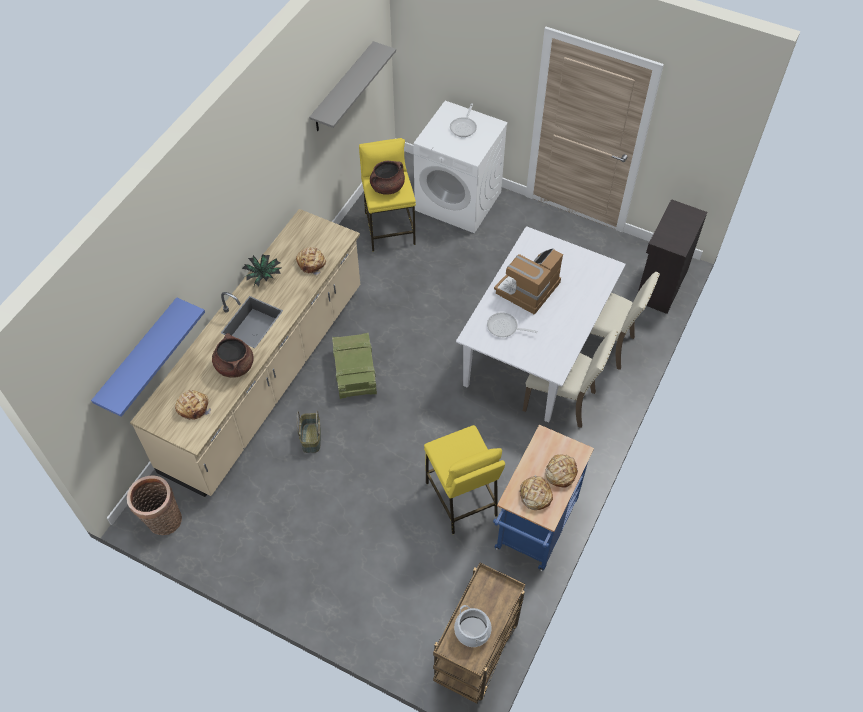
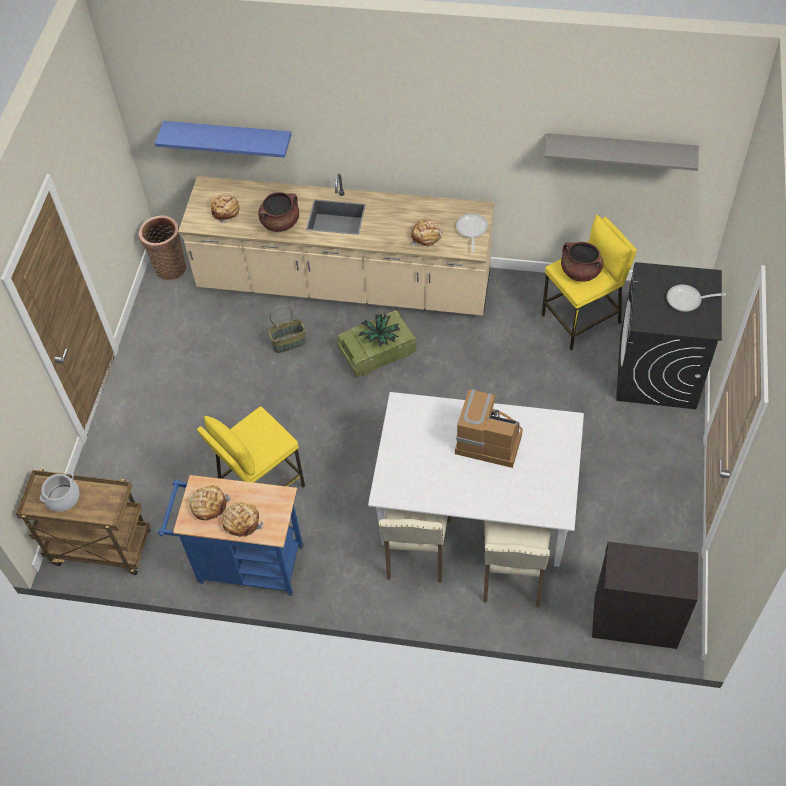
camera: 75 degrees right, 0 degrees up
potted plant [242,254,281,286] -> potted plant moved to [359,314,400,346]
white washing machine [413,101,508,233] -> black washing machine [616,262,722,409]
frying pan [487,312,538,337] -> frying pan moved to [456,213,488,253]

